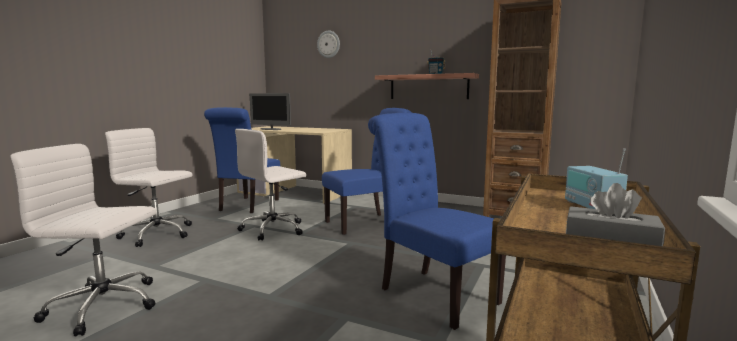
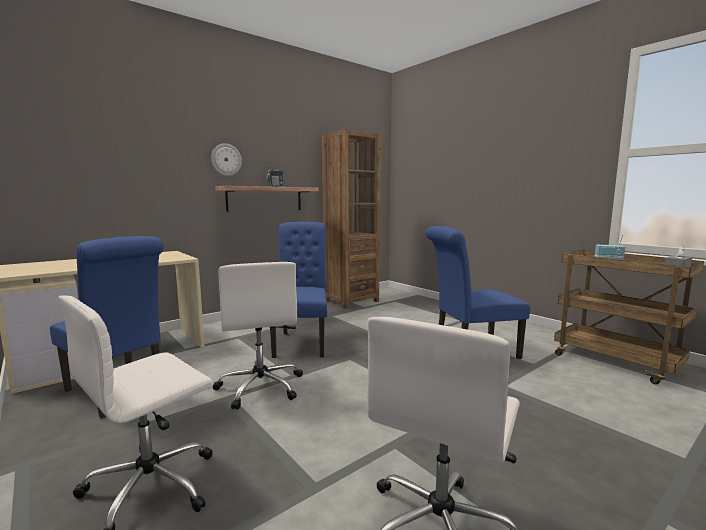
camera: 65 degrees left, 0 degrees up
monitor [249,93,291,130] -> none
wall clock [317,30,340,58] -> wall clock moved to [211,143,242,176]

